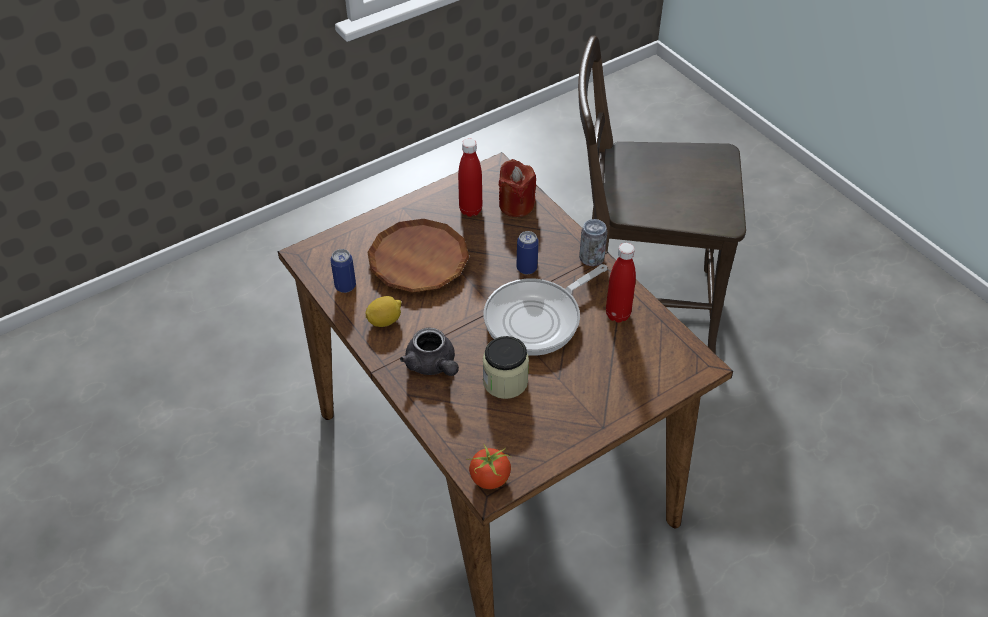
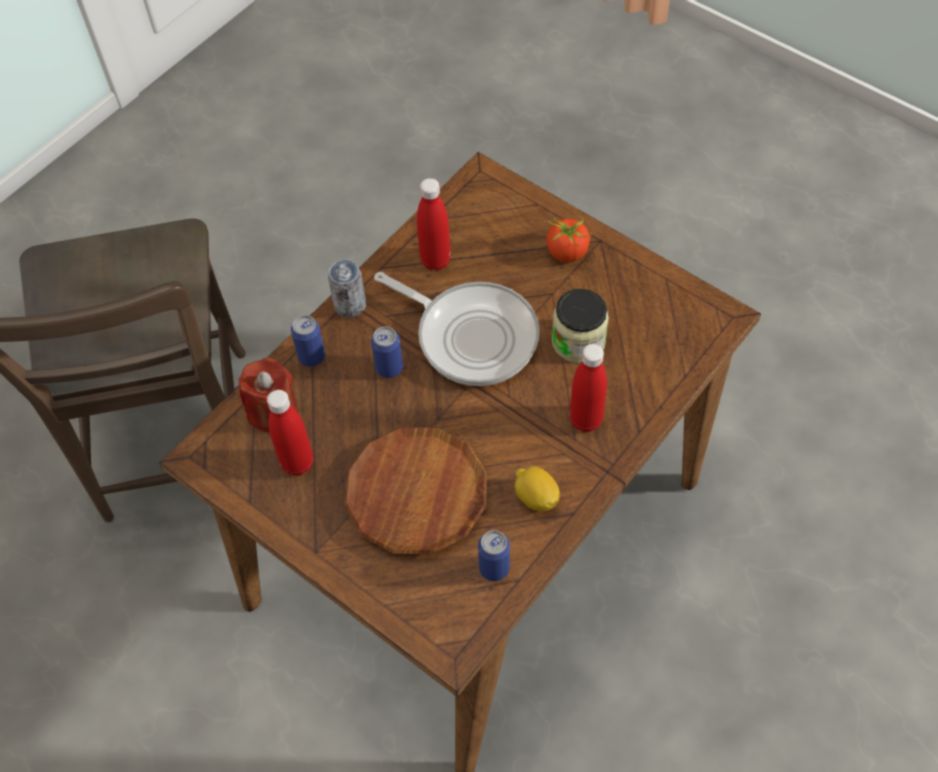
camera: 105 degrees left, 10 degrees up
grey teapot [400,328,459,376] -> red bottle [570,344,607,432]
tomato [466,444,511,489] -> tomato moved to [546,217,592,262]
none -> can [291,315,325,367]

